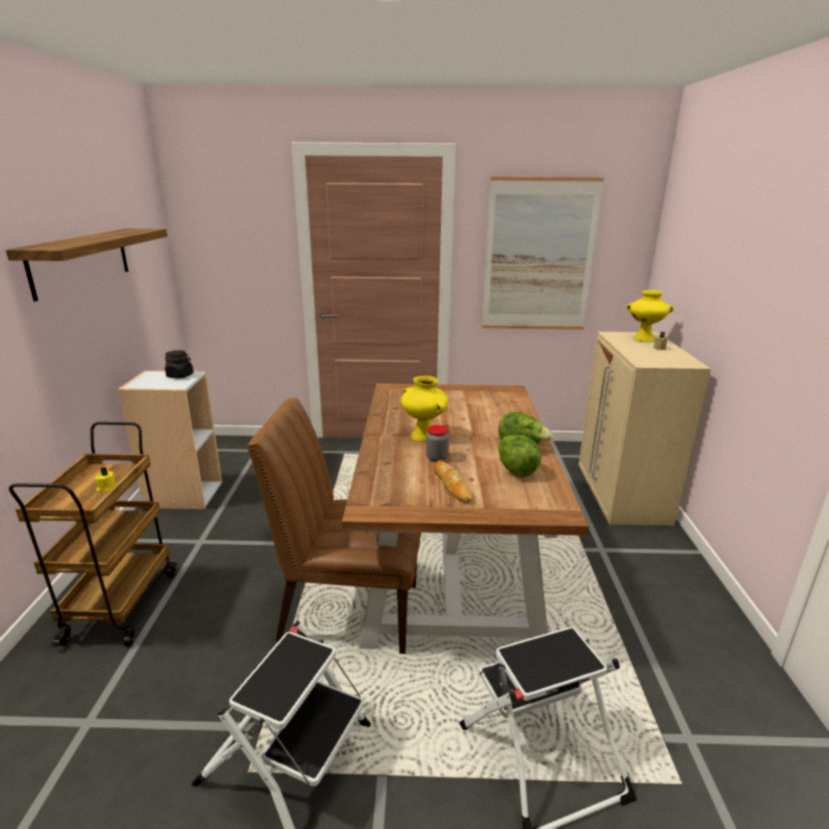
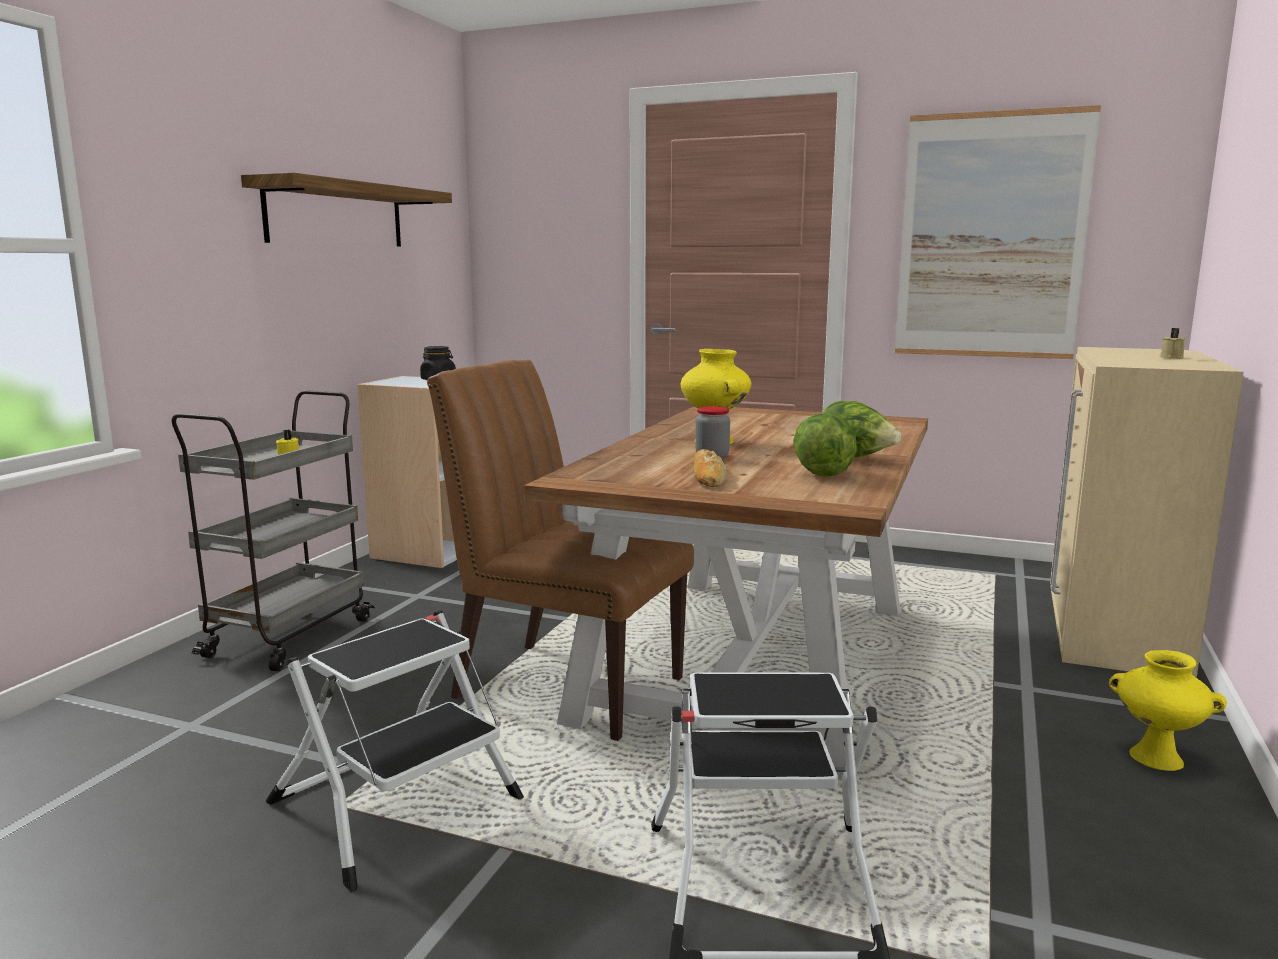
camera: 20 degrees right, 10 degrees down
brown cart [9,422,178,647] -> grey cart [172,391,375,671]
yellow vase [626,290,674,342] -> yellow vase moved to [1109,650,1227,771]

